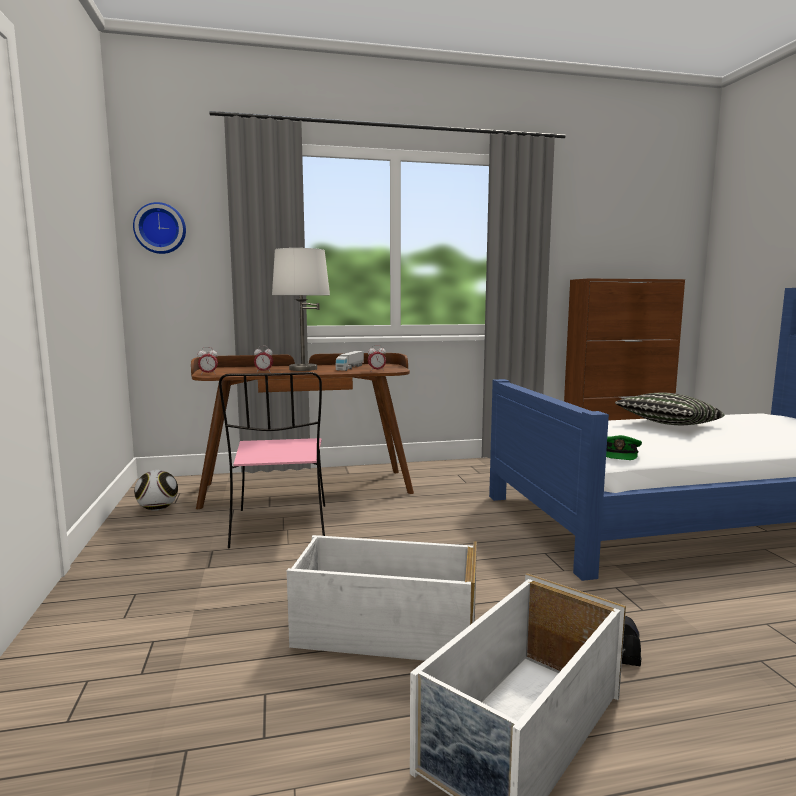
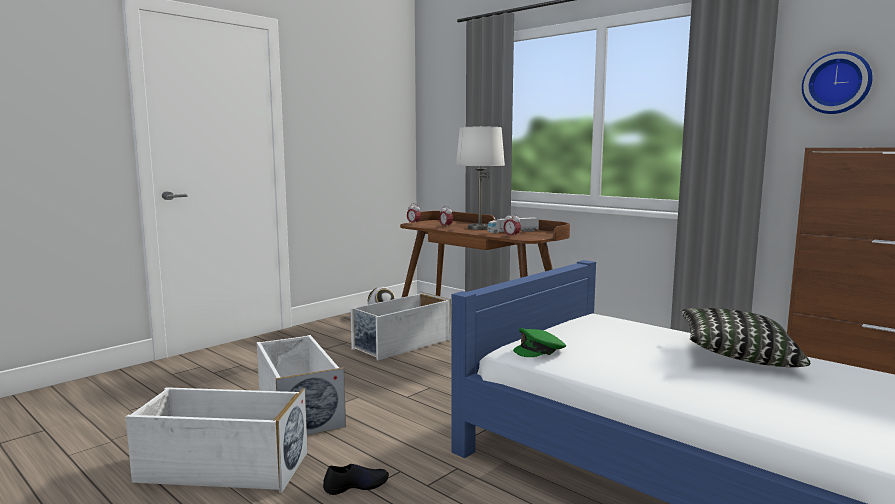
camera: 55 degrees right, 0 degrees up
wall clock [133,202,186,254] -> wall clock moved to [802,51,872,114]
pink chair [219,372,325,548] -> white storage box [350,291,451,360]

